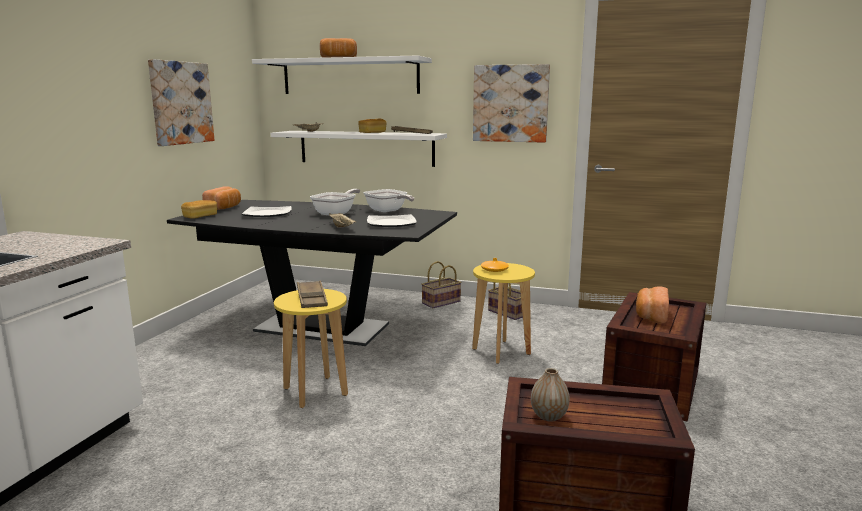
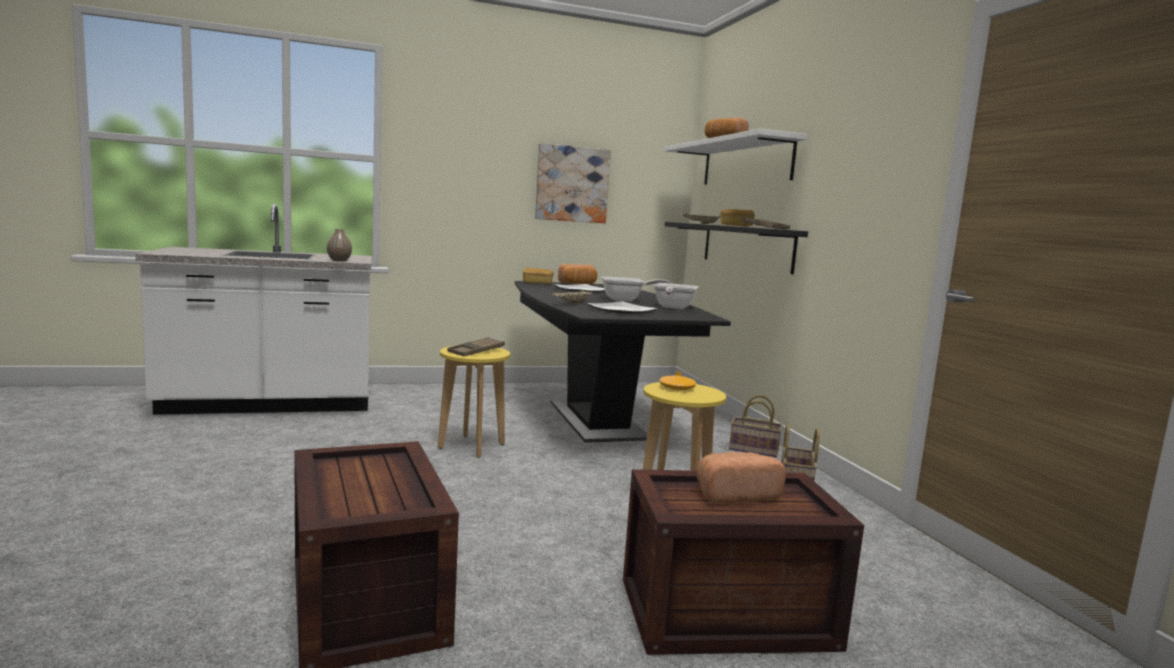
camera: 55 degrees right, 5 degrees down
white shelf [271,131,447,167] -> black shelf [665,222,808,274]
picture [473,64,550,143] -> none
vase [531,368,570,421] -> vase moved to [327,229,352,261]

